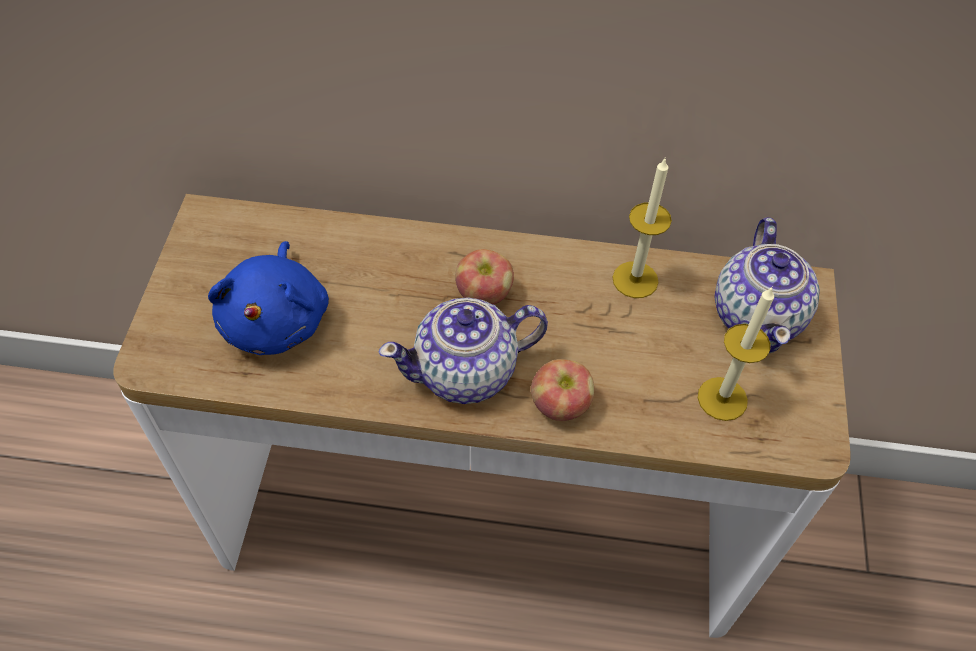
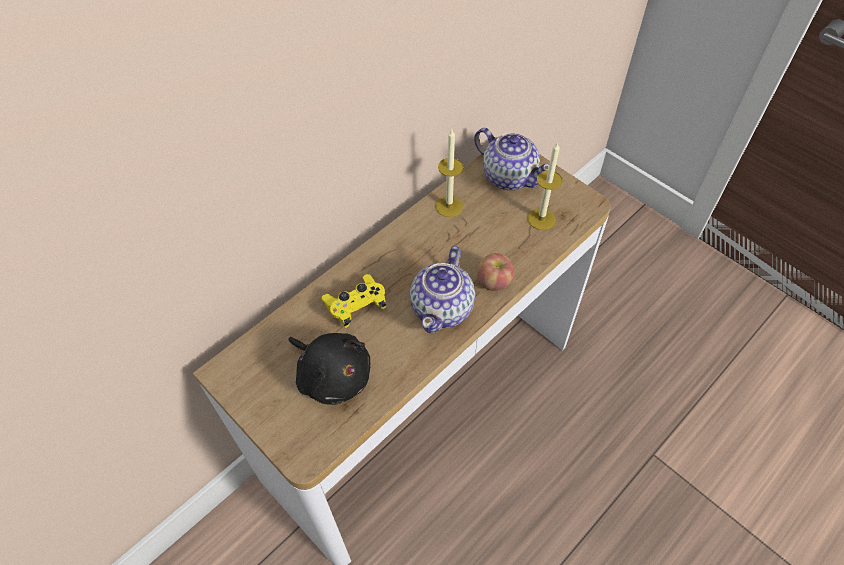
camera: 50 degrees left, 0 degrees up
blue plush toy [208,241,329,355] -> black plush toy [288,333,370,405]
apple [455,249,514,305] -> none
none -> yellow game controller [321,274,386,328]

